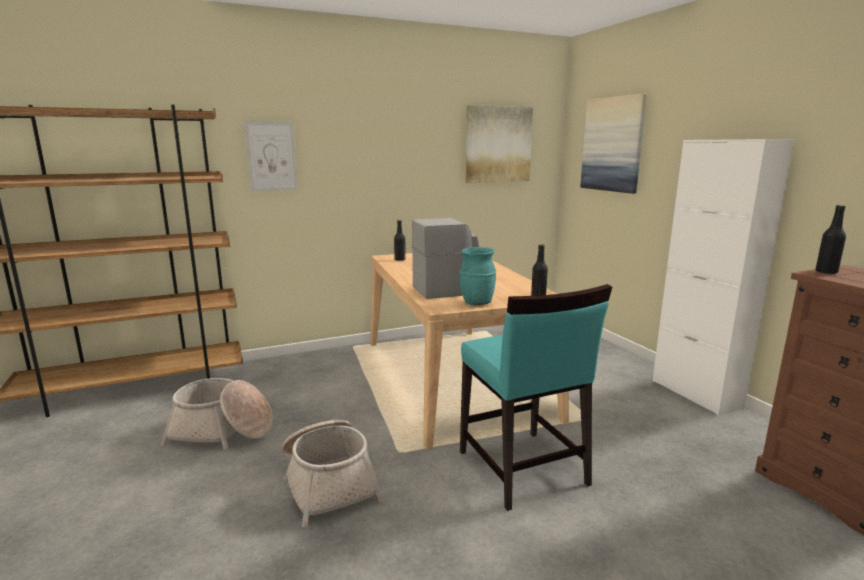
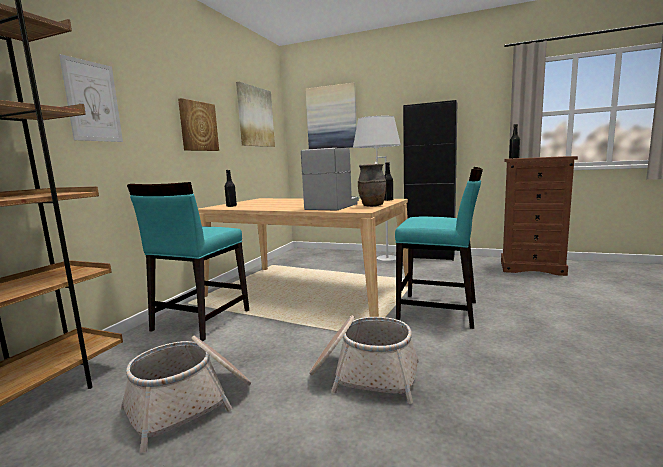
camera: 45 degrees left, 5 degrees down
turquoise vase [460,247,496,305] -> brown vase [358,164,386,207]
white cabinet [652,139,794,416] -> black cabinet [403,100,457,261]
none -> turquoise chair [127,182,249,341]
none -> picture [178,98,219,151]
none -> white floor lamp [353,116,401,263]

